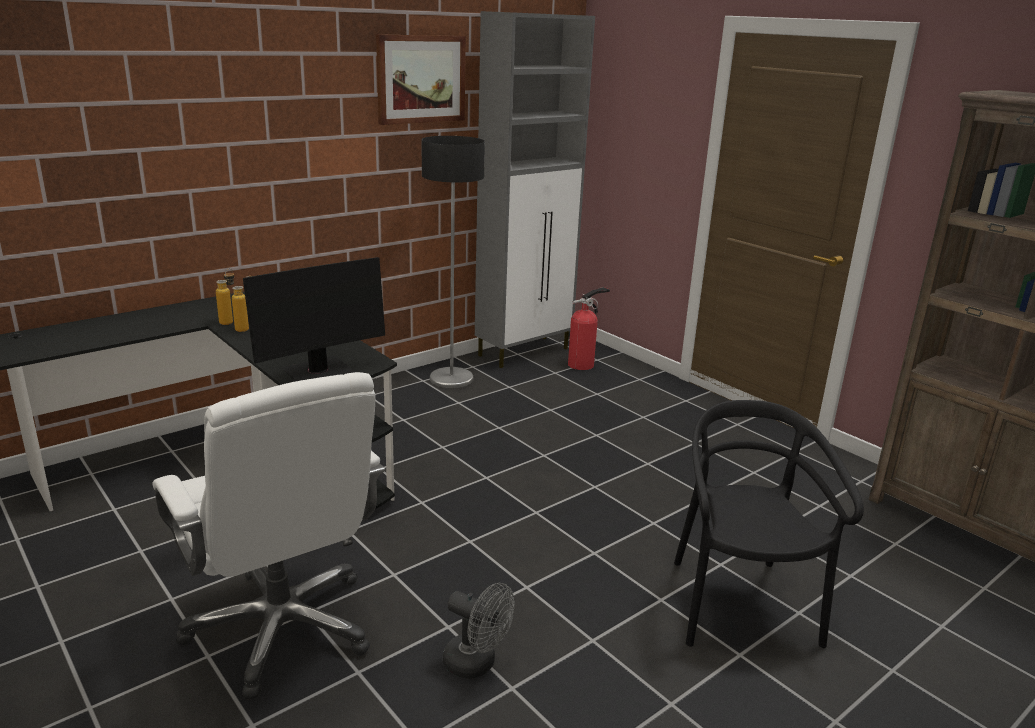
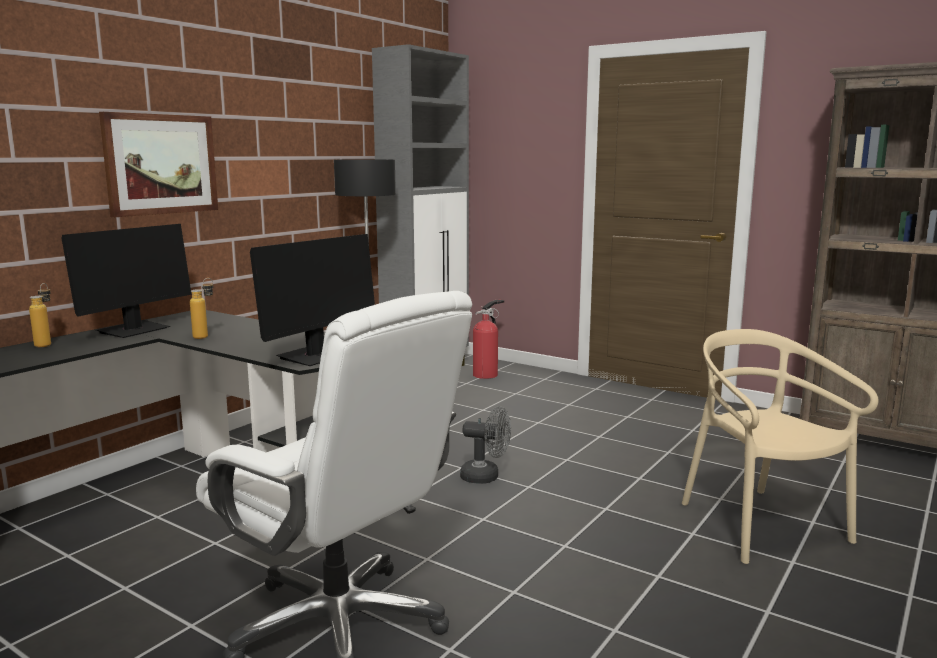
camera: 15 degrees left, 10 degrees down
bottle [216,268,234,325] -> bottle moved to [29,283,51,347]
picture [376,34,466,125] -> picture moved to [99,112,218,217]
grey fan [443,583,515,679] -> grey fan moved to [460,406,511,484]
black chair [674,400,864,648] -> beige chair [682,329,878,564]
none -> monitor [61,224,192,338]

